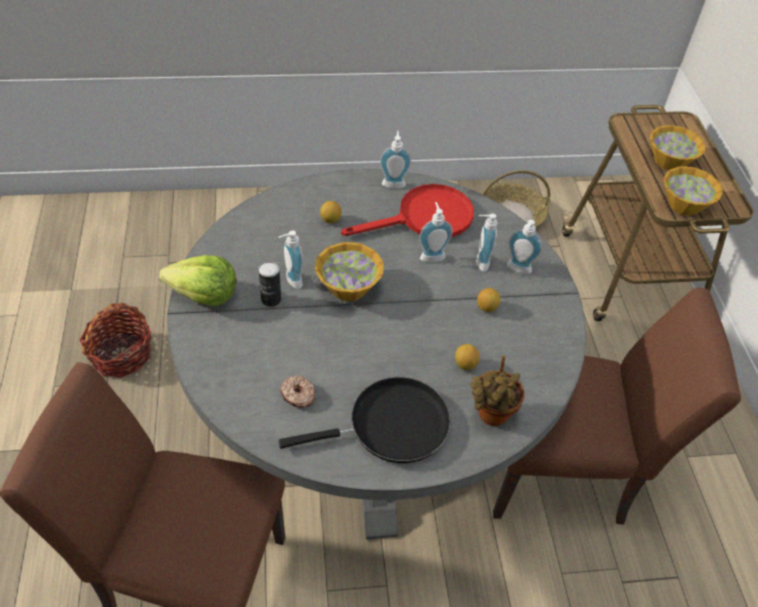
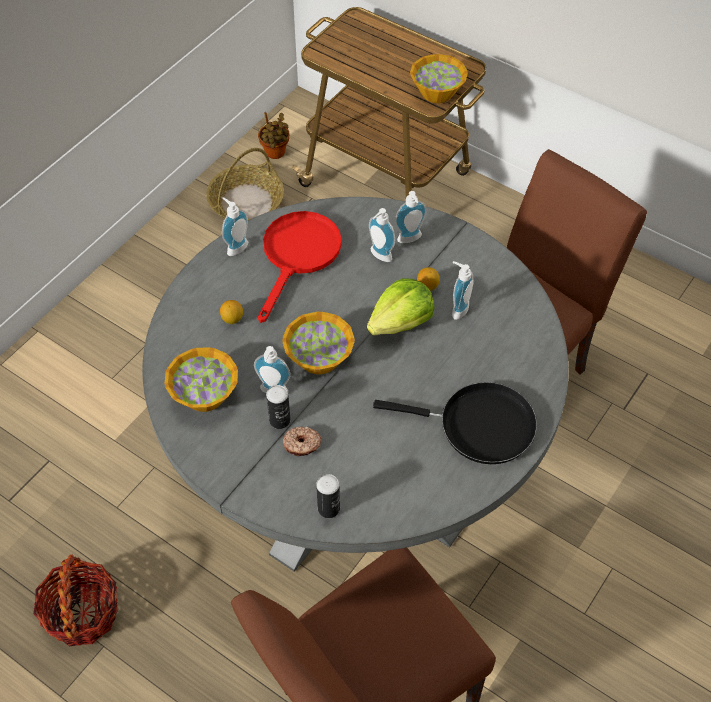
camera: 45 degrees left, 5 degrees up
lettuce [159,255,236,307] -> lettuce moved to [367,278,434,335]
black frying pan [278,377,451,463] -> black frying pan turned 75 degrees clockwise [373,382,537,464]
donut [280,375,316,408] -> donut moved to [283,426,322,456]
soap dispenser [419,202,453,262] -> soap dispenser moved to [452,261,474,320]
lemon [455,344,480,370] -> none
potted plant [470,355,525,426] -> potted plant moved to [258,112,289,159]
bowl [650,125,705,170] -> bowl moved to [165,347,238,412]
none -> can [316,474,340,518]

